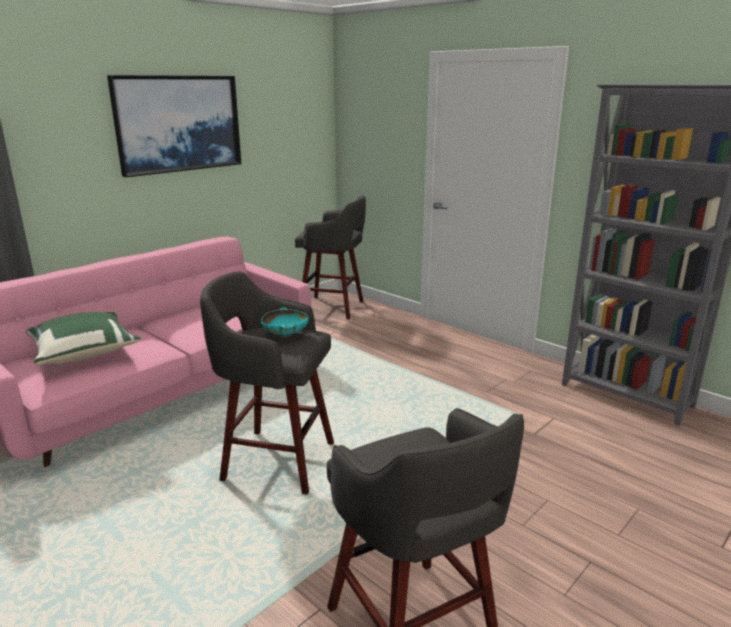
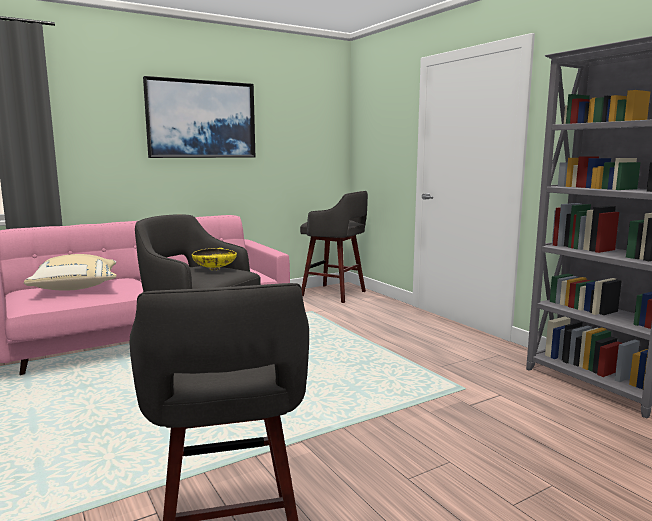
camera: 15 degrees right, 10 degrees down
green pillow [26,312,141,366] -> beige pillow [24,254,117,291]
turquoise bowl [261,307,309,337] -> yellow bowl [192,248,237,270]

